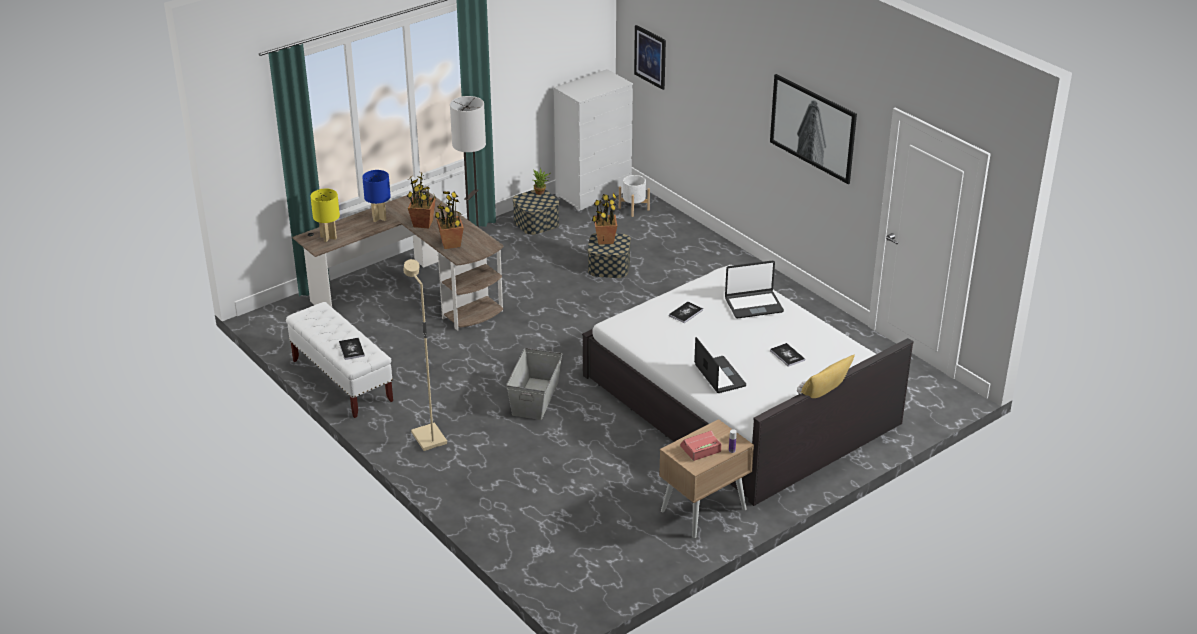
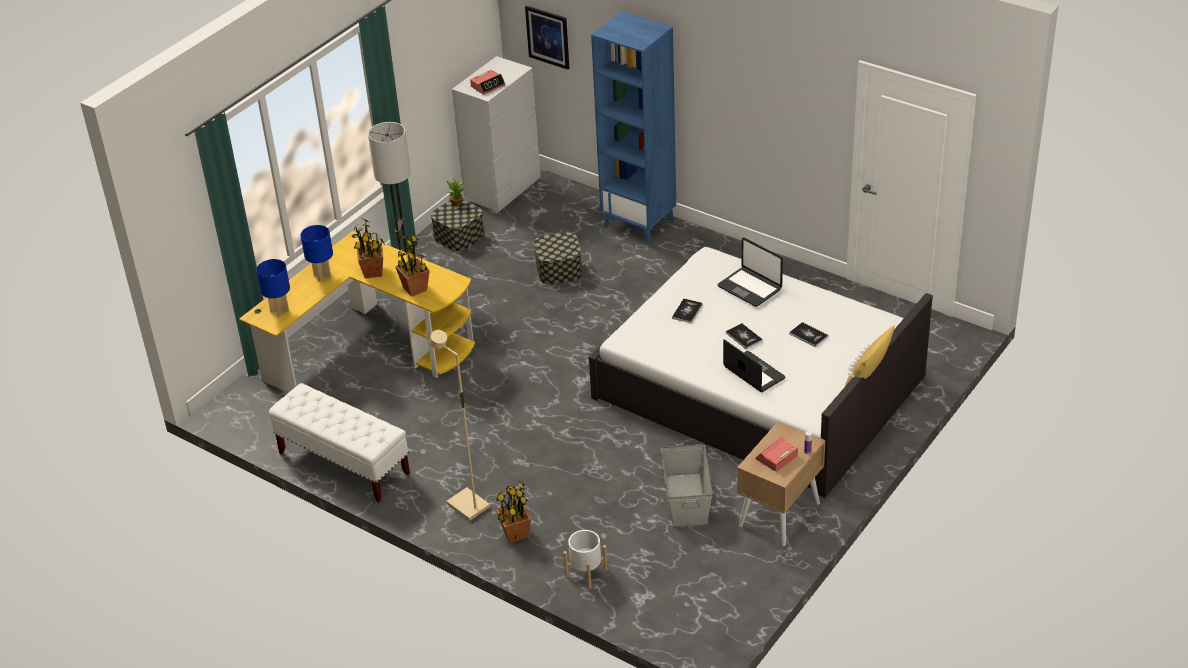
camera: 15 degrees left, 5 degrees up
brown desk [292,190,504,331] -> yellow desk [239,231,475,393]
yellow table lamp [310,188,340,242] -> blue table lamp [256,259,290,317]
book [339,338,365,360] -> book moved to [726,323,763,349]
grey storage box [506,348,562,420] -> grey storage box moved to [661,444,713,526]
potted plant [592,193,618,245] -> potted plant moved to [496,481,531,543]
white planter [619,175,650,217] -> white planter moved to [563,530,608,588]
laptop [725,261,784,318] -> laptop turned 75 degrees clockwise [718,238,783,307]
picture [770,74,857,184] -> none
none -> alarm clock [470,70,505,95]
none -> blue bookcase [591,11,676,244]

